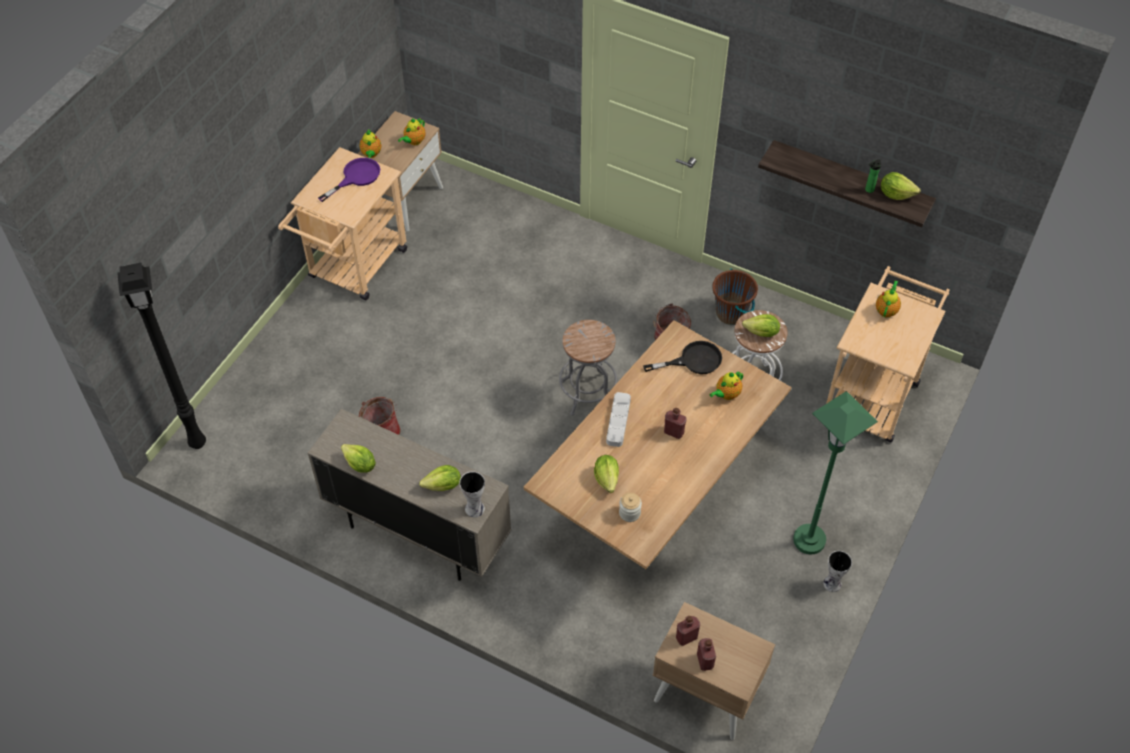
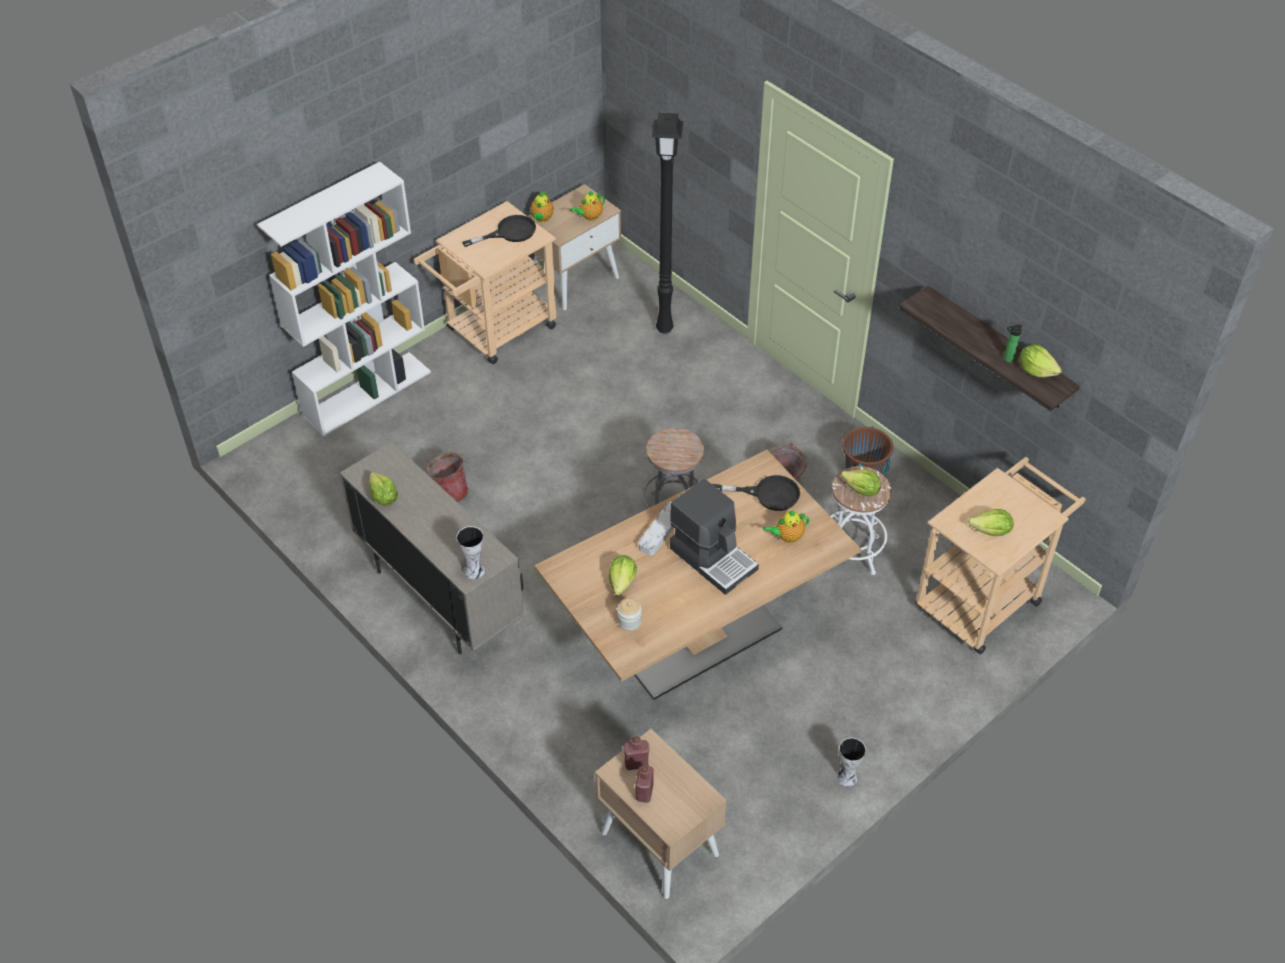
camera: 20 degrees right, 5 degrees down
black floor lamp [117,262,206,449] -> black floor lamp moved to [652,112,683,334]
purple frying pan [318,158,380,202] -> black frying pan [462,215,536,247]
lettuce [419,465,461,491] -> lettuce moved to [968,509,1014,536]
red bottle [664,408,686,439] -> coffee machine [670,479,759,595]
green floor lamp [793,391,878,554] -> none
teapot [876,280,901,318] -> none
none -> white bookcase [257,162,431,436]

